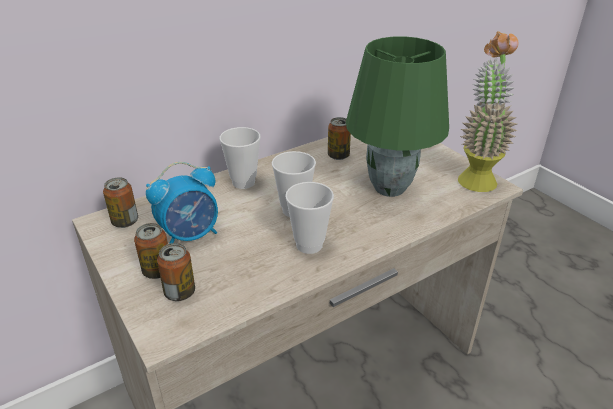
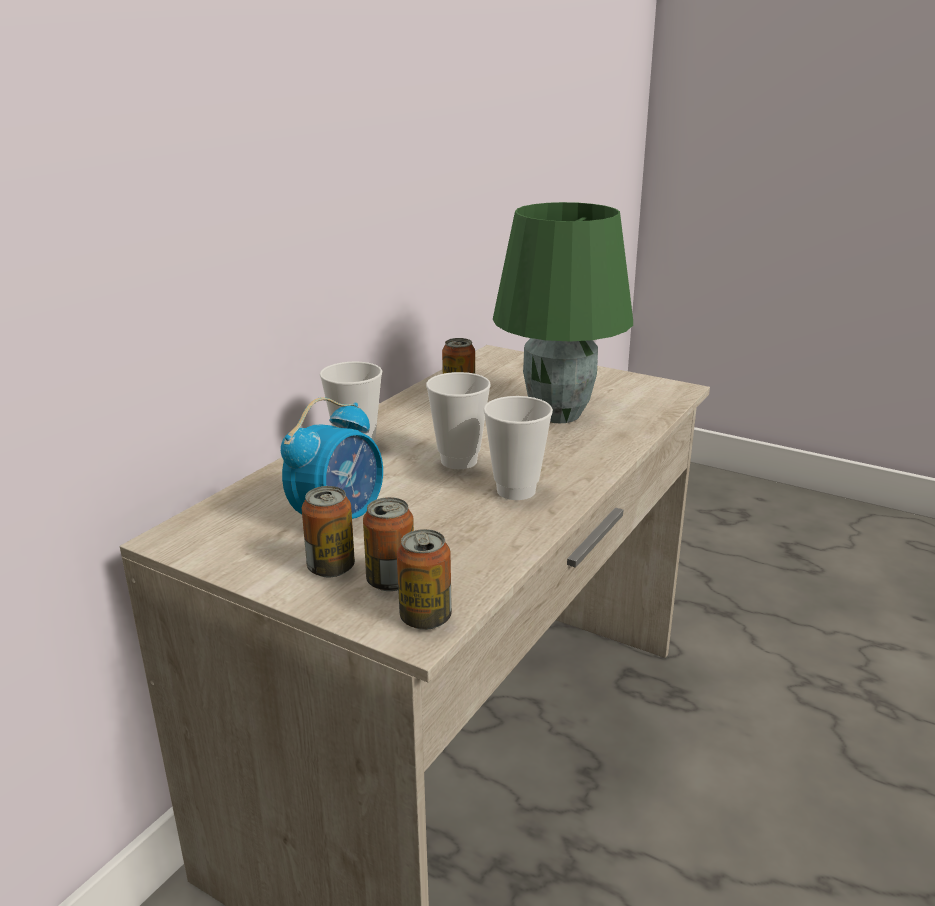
camera: 25 degrees left, 10 degrees down
can [103,178,138,228] -> can moved to [397,529,452,630]
potted plant [458,31,519,192] -> none

